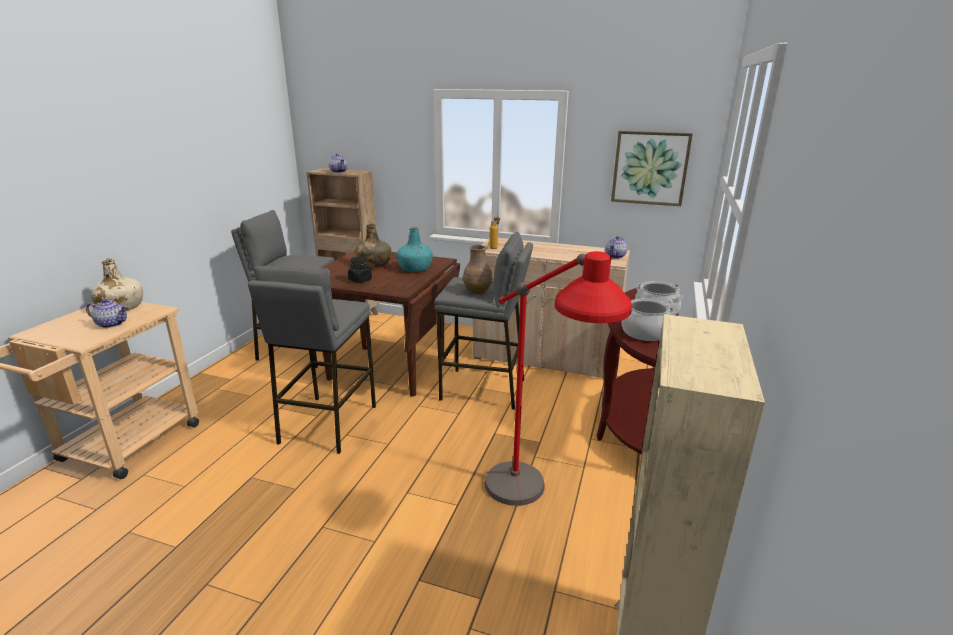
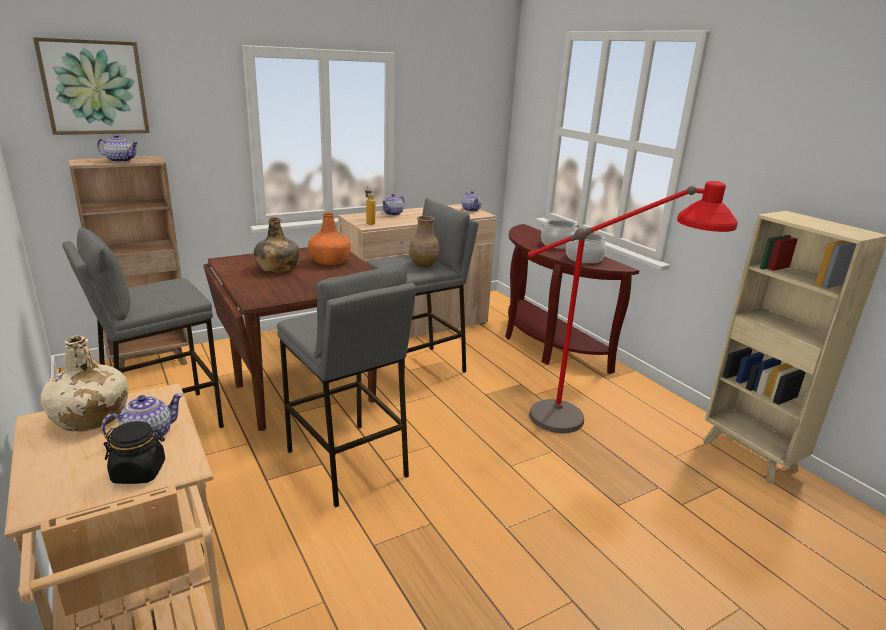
camera: 50 degrees left, 0 degrees up
black jar [348,257,372,283] -> black jar moved to [103,421,165,484]
turquoise bottle [397,227,433,272] -> orange bottle [308,212,351,265]
picture [611,131,693,206] -> picture moved to [33,37,150,135]
none -> teapot [382,194,405,216]

